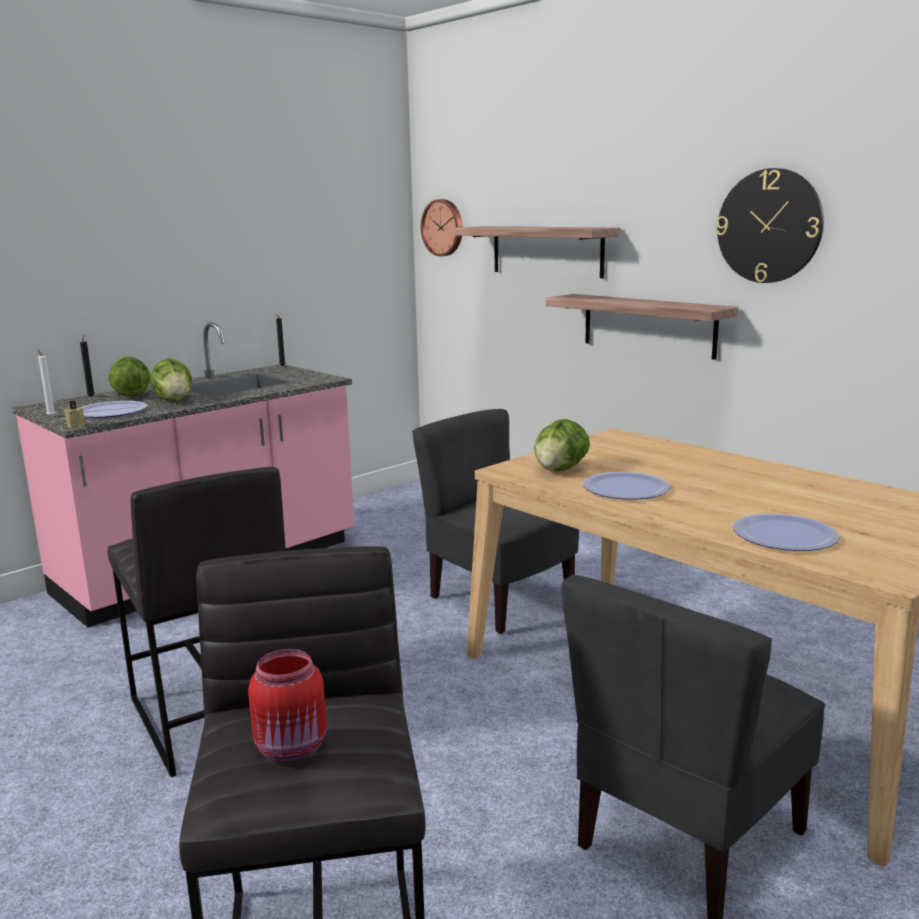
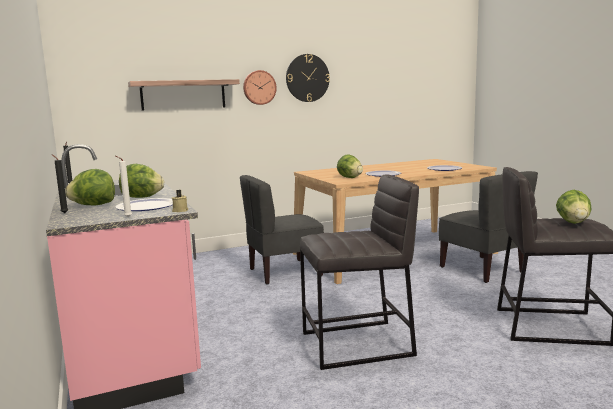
camera: 70 degrees left, 5 degrees down
red jar [248,649,327,763] -> lettuce [556,190,591,224]
wall clock [421,199,463,256] -> wall clock moved to [243,70,277,105]
shelf [546,294,738,360] -> none

